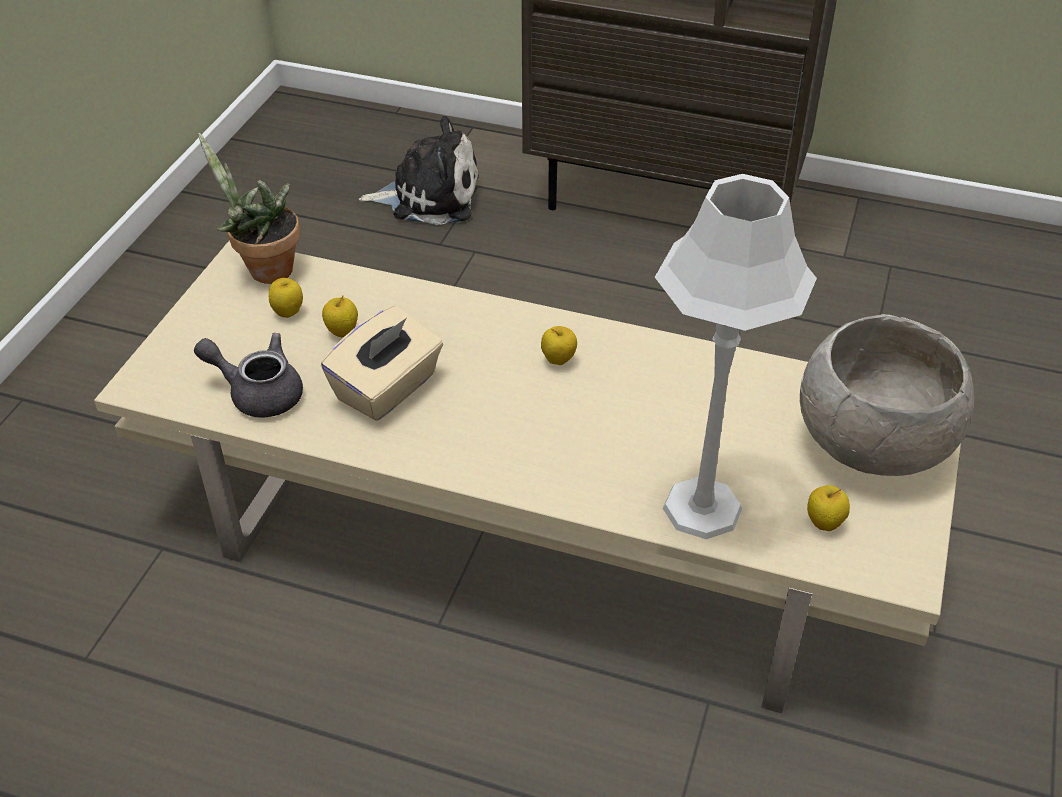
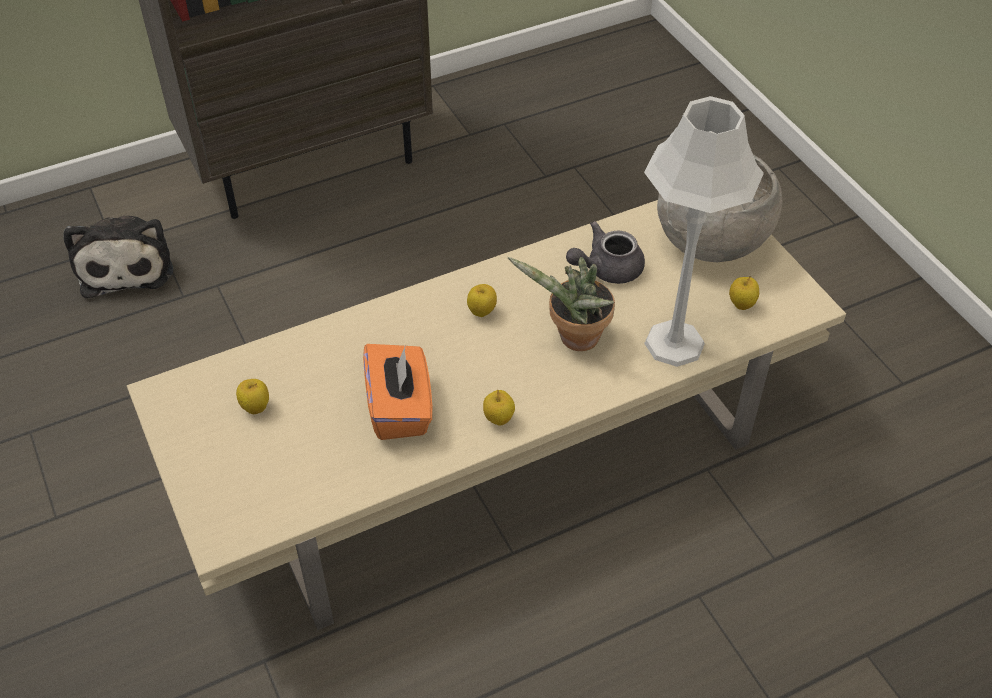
camera: 45 degrees left, 5 degrees up
grey teapot [194,333,303,418] -> grey teapot moved to [566,221,645,284]
potted plant [198,133,300,284] -> potted plant moved to [508,257,615,351]
beige tissue box [321,306,443,421] -> orange tissue box [363,344,432,440]
apple [322,296,358,337] -> apple moved to [483,389,515,426]
plush toy [359,116,479,225] -> plush toy turned 120 degrees clockwise [63,216,173,298]

